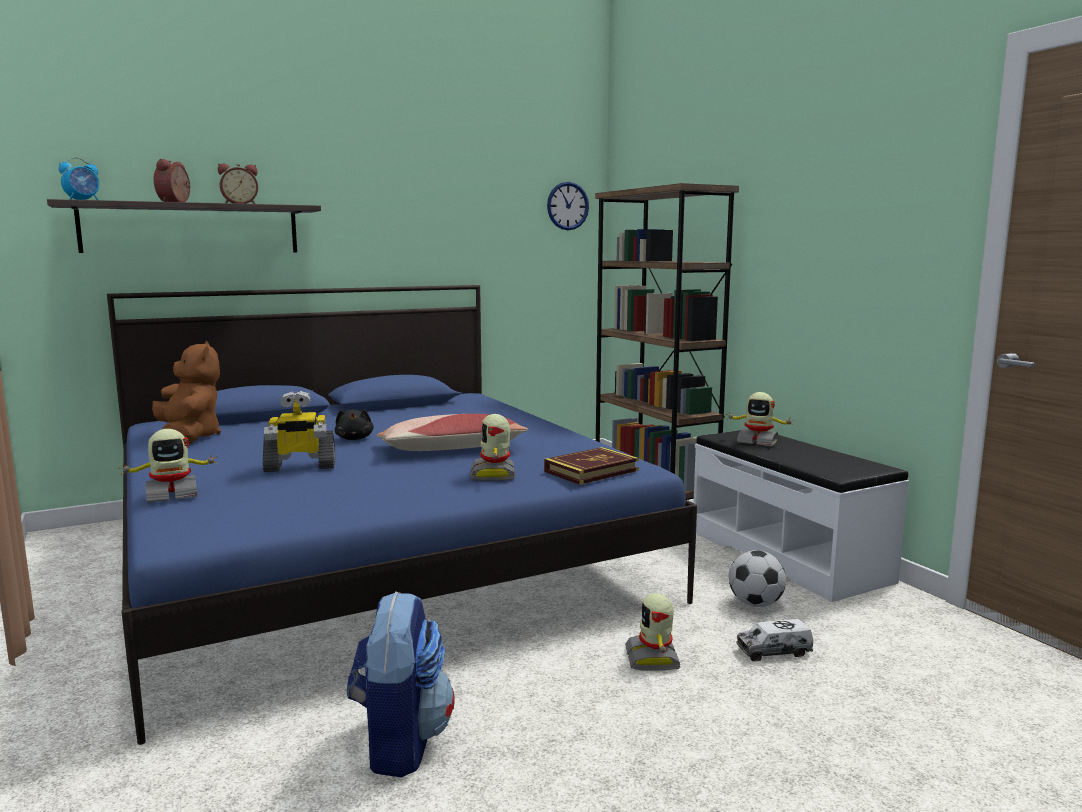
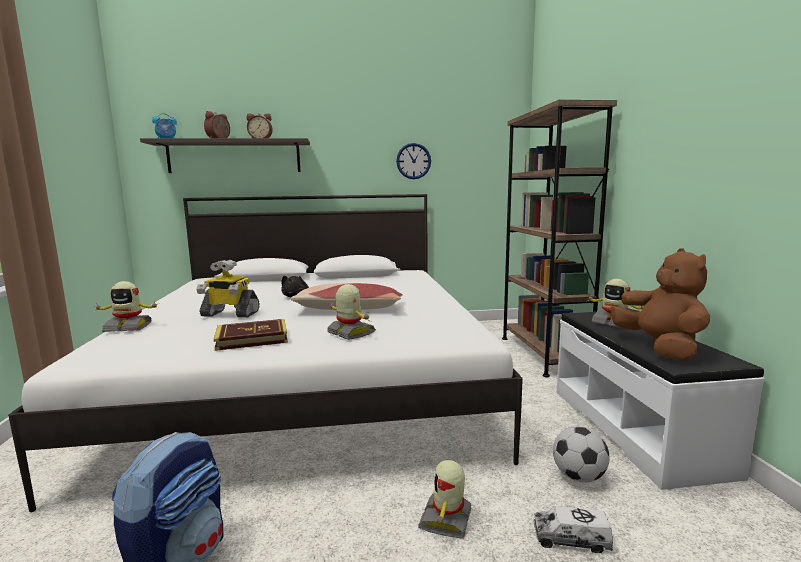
camera: 20 degrees right, 0 degrees up
blue bed [107,285,697,745] -> white bed [8,194,523,512]
brown plush toy [152,341,221,444] -> brown plush toy moved to [610,248,710,361]
toy robot [470,414,515,481] -> toy robot turned 120 degrees clockwise [327,284,376,340]
book [544,447,639,485] -> book moved to [214,319,288,351]
wall clock [547,182,589,230] -> wall clock moved to [396,143,431,179]

